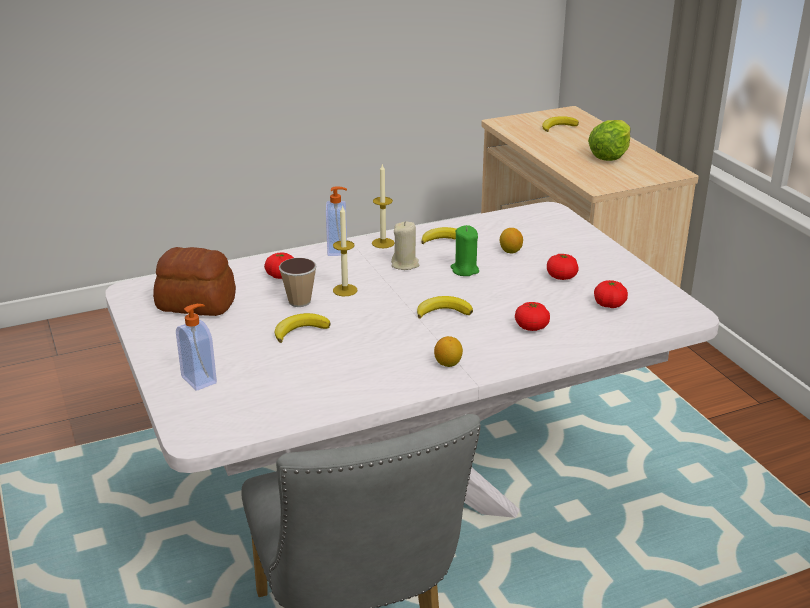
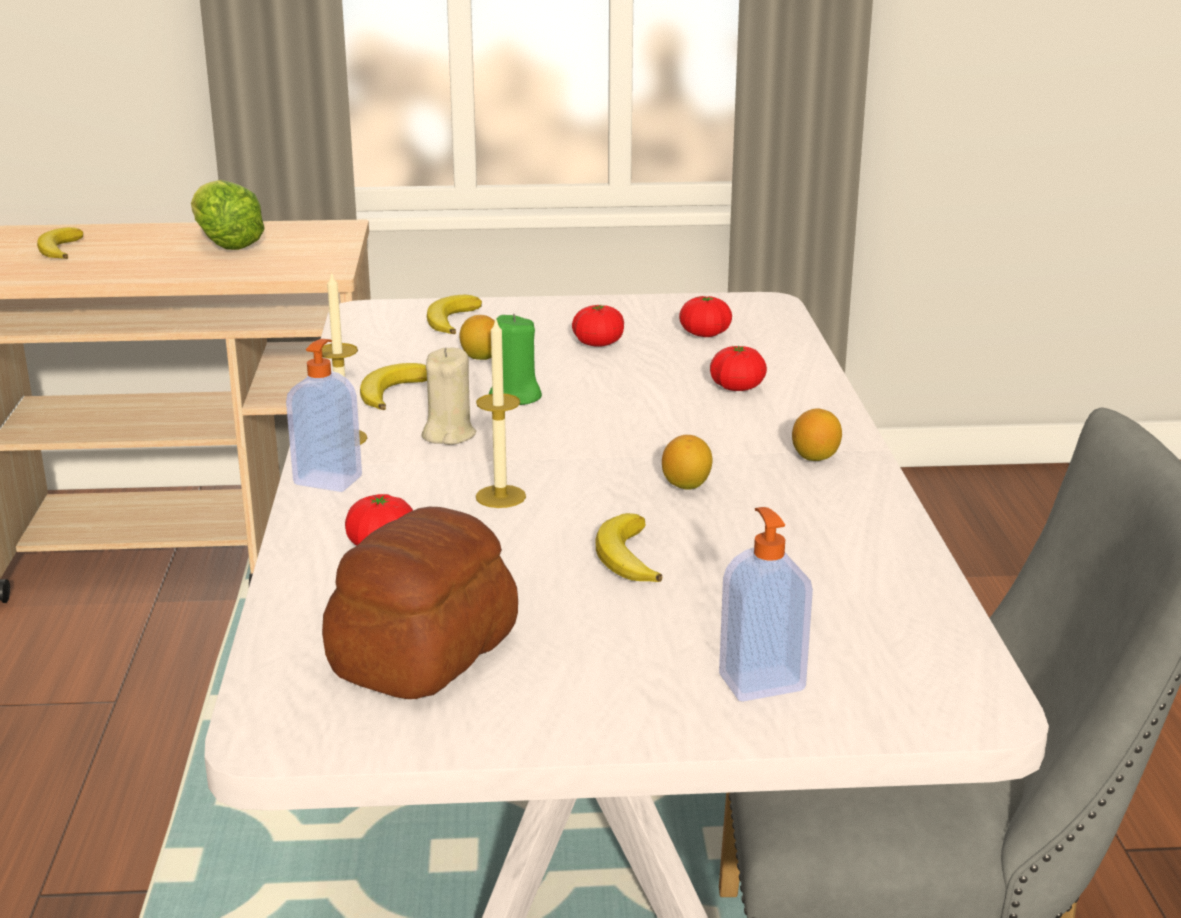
camera: 70 degrees left, 5 degrees down
cup [279,258,317,307] -> none
banana [417,296,473,319] -> banana moved to [427,295,482,334]
none -> lemon [662,435,712,490]

